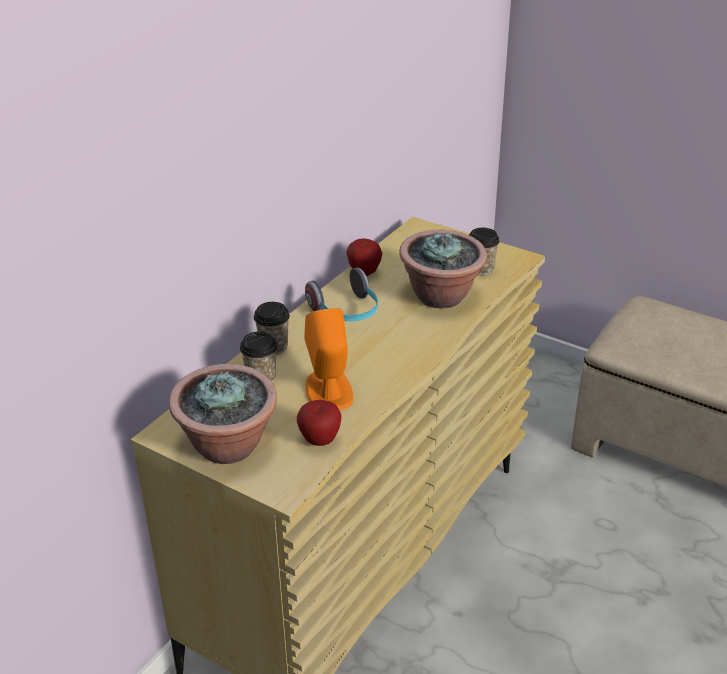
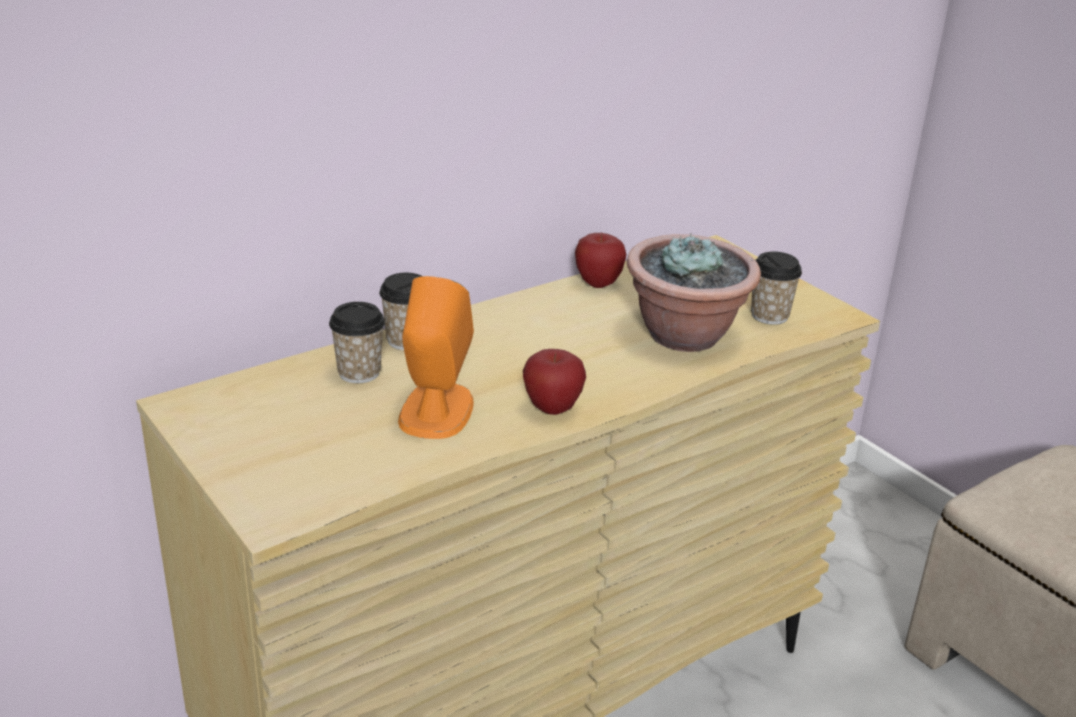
camera: 20 degrees right, 5 degrees down
potted plant [169,364,277,464] -> none
apple [297,400,341,446] -> apple moved to [523,349,586,415]
headphones [305,268,378,321] -> none

